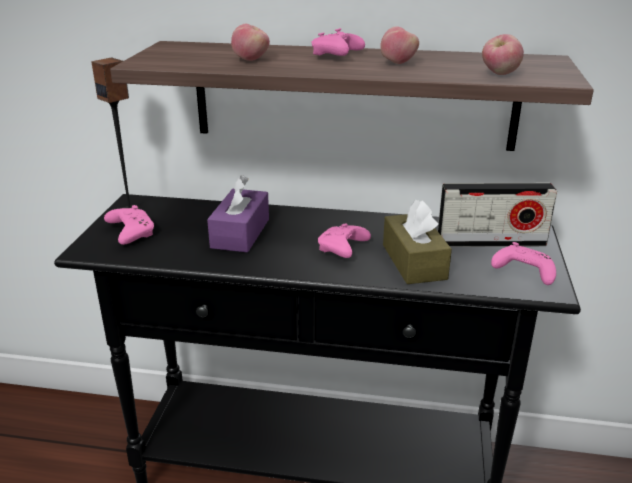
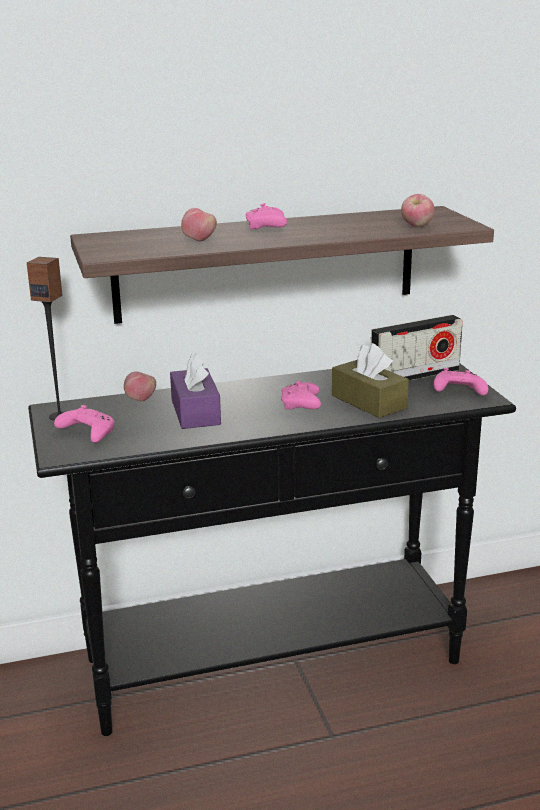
camera: 25 degrees left, 5 degrees down
apple [380,26,419,64] -> apple moved to [124,371,156,401]

